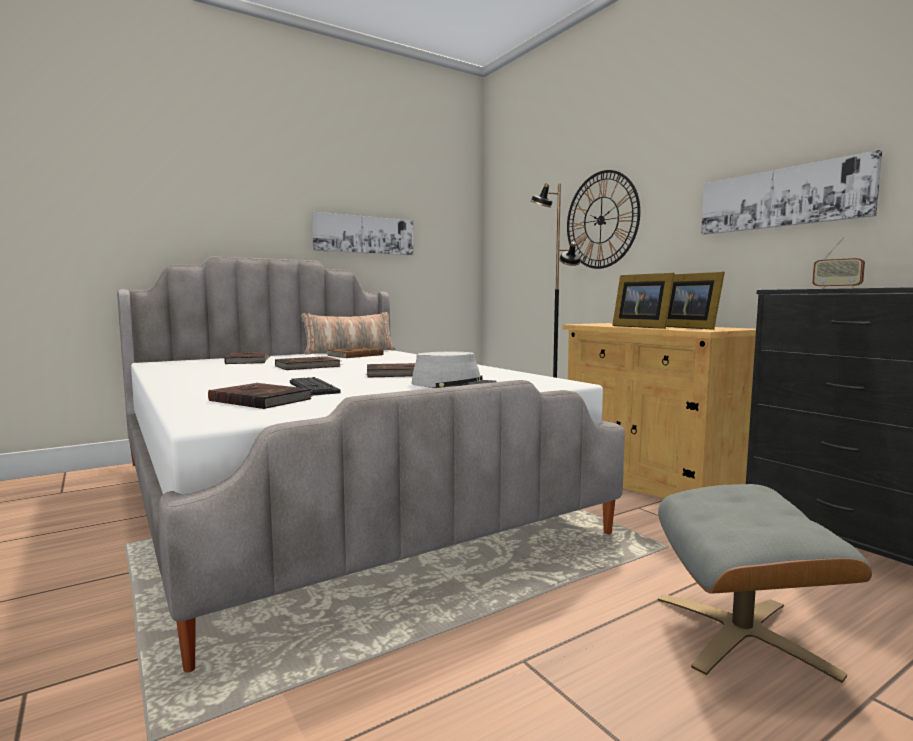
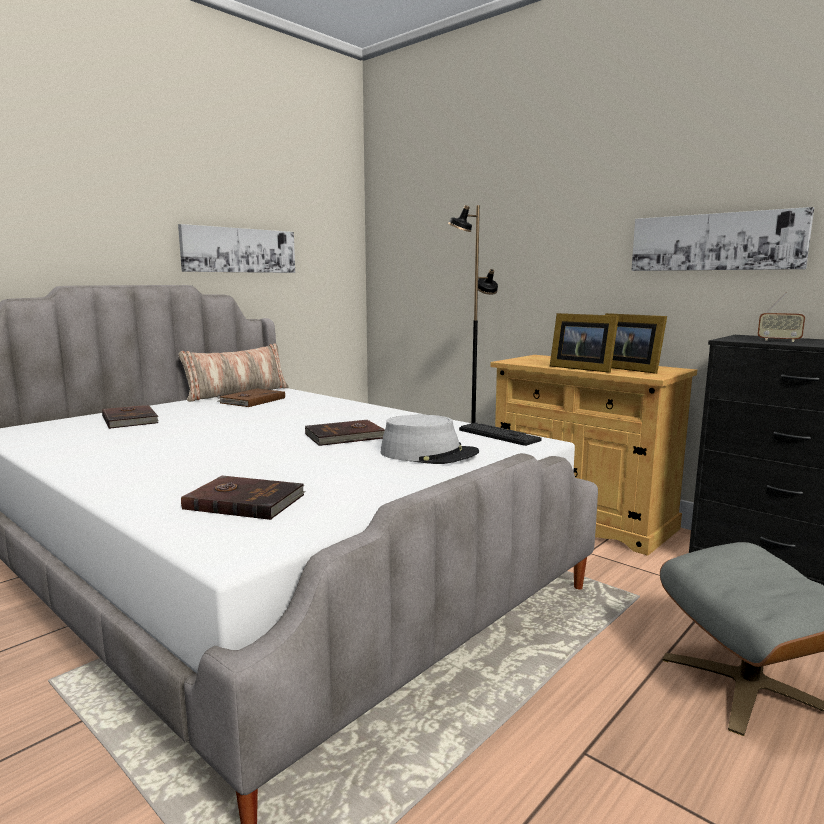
camera: 15 degrees left, 5 degrees up
brown book [275,356,342,370] -> none
keyboard [290,377,341,396] -> keyboard moved to [459,422,541,446]
wall clock [567,170,640,269] -> none

